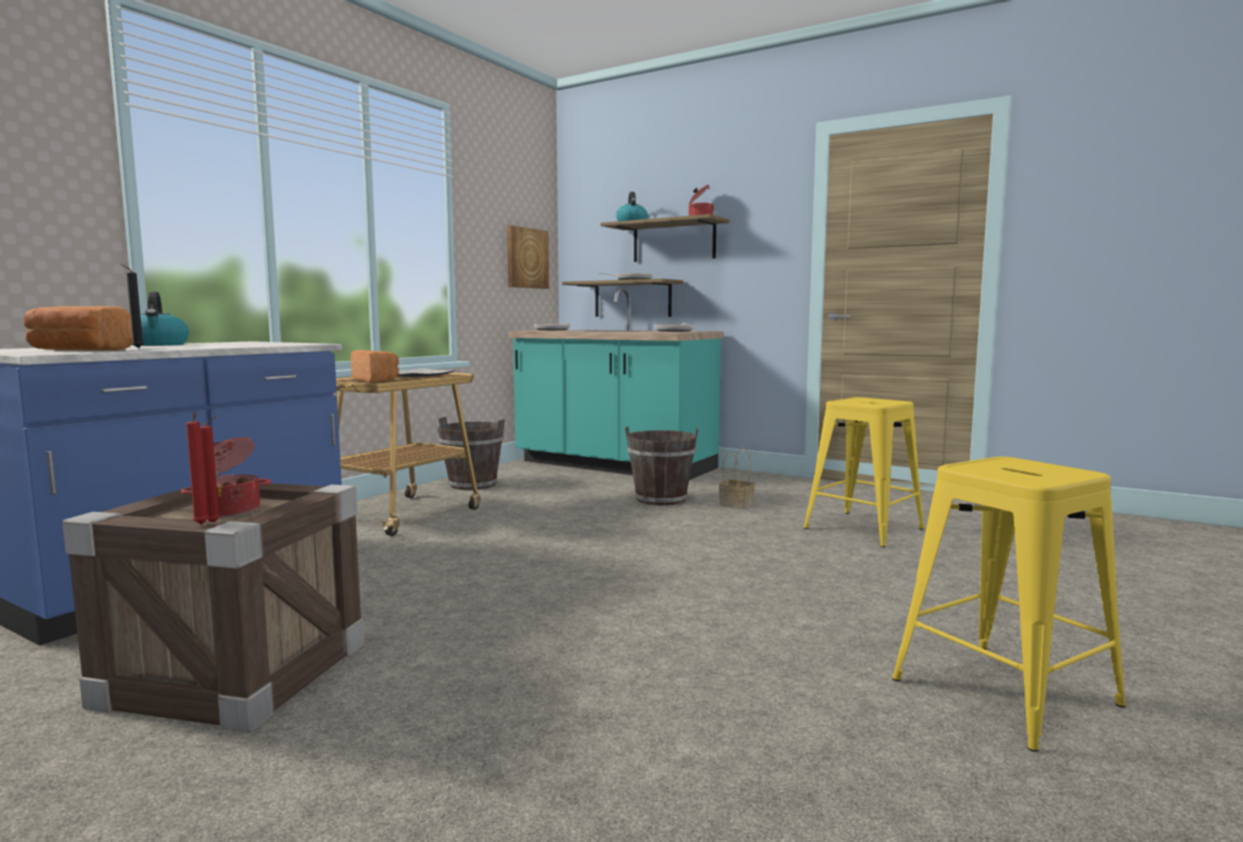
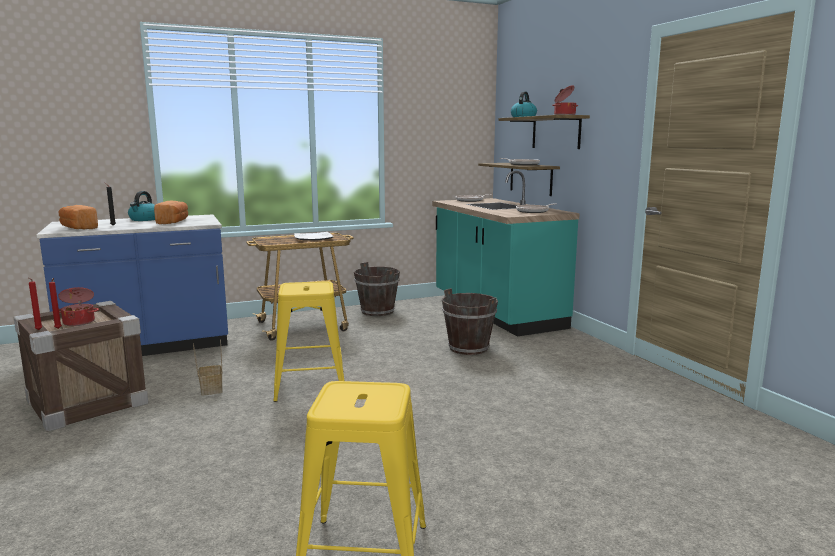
camera: 35 degrees right, 5 degrees up
bread [350,350,399,382] -> bread moved to [154,201,188,224]
picture [507,225,549,289] -> none
basket [719,448,755,509] -> basket moved to [193,340,223,396]
yellow stool [803,397,924,547] -> yellow stool moved to [273,281,344,402]

